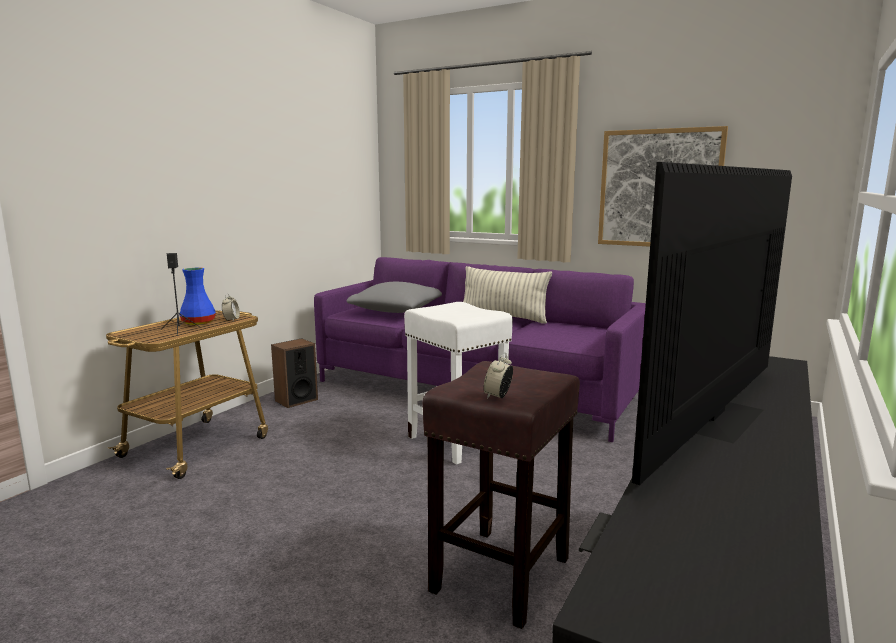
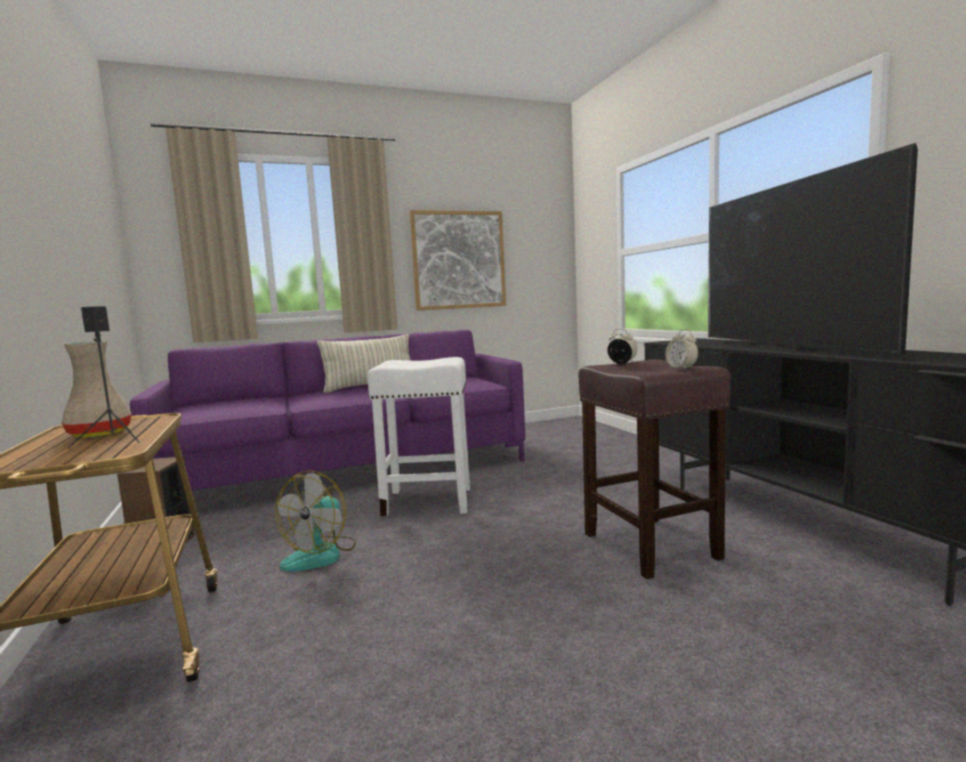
camera: 50 degrees left, 5 degrees down
blue vase [179,268,216,325] -> beige vase [62,341,132,438]
alarm clock [222,294,240,321] -> alarm clock moved to [607,329,638,364]
grey pillow [347,282,442,313] -> none
none -> fan [275,470,356,572]

